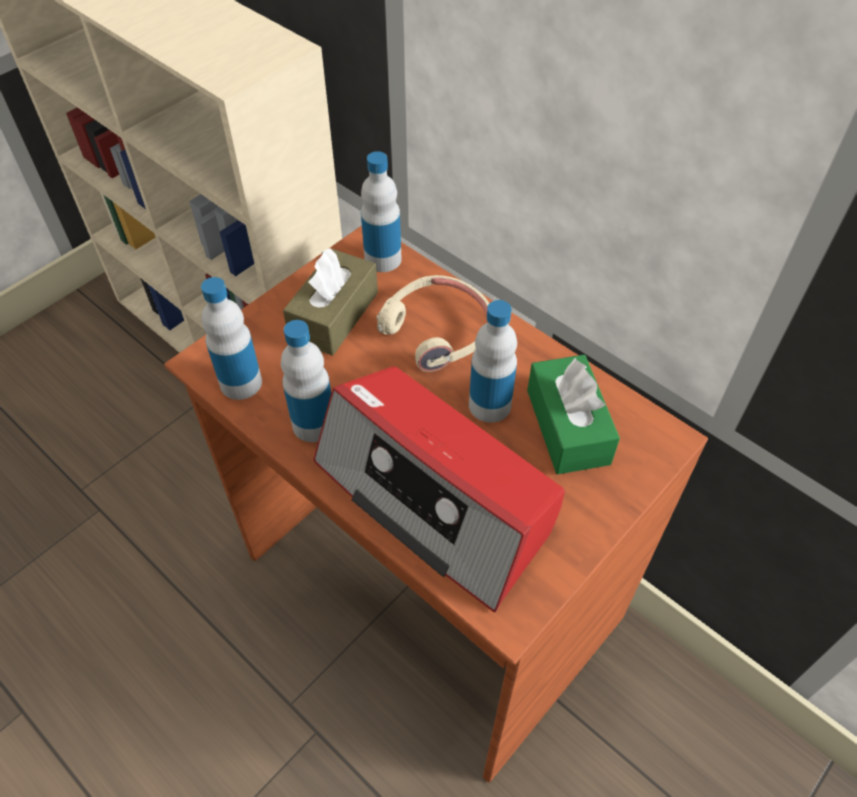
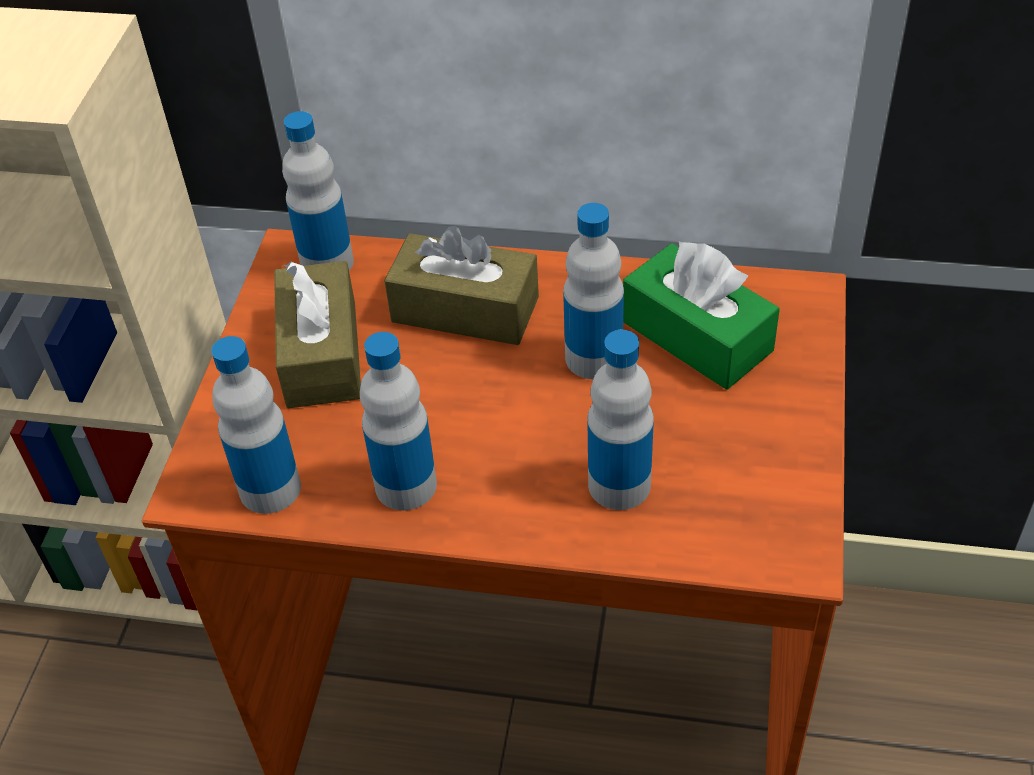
camera: 30 degrees left, 5 degrees down
radio [313,366,565,612] -> bottle [588,330,654,510]
beige headphones [376,275,489,372] -> brown tissue box [384,226,539,345]

